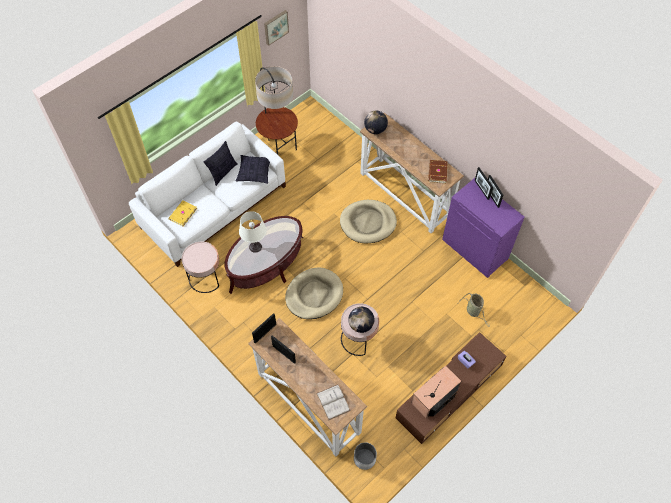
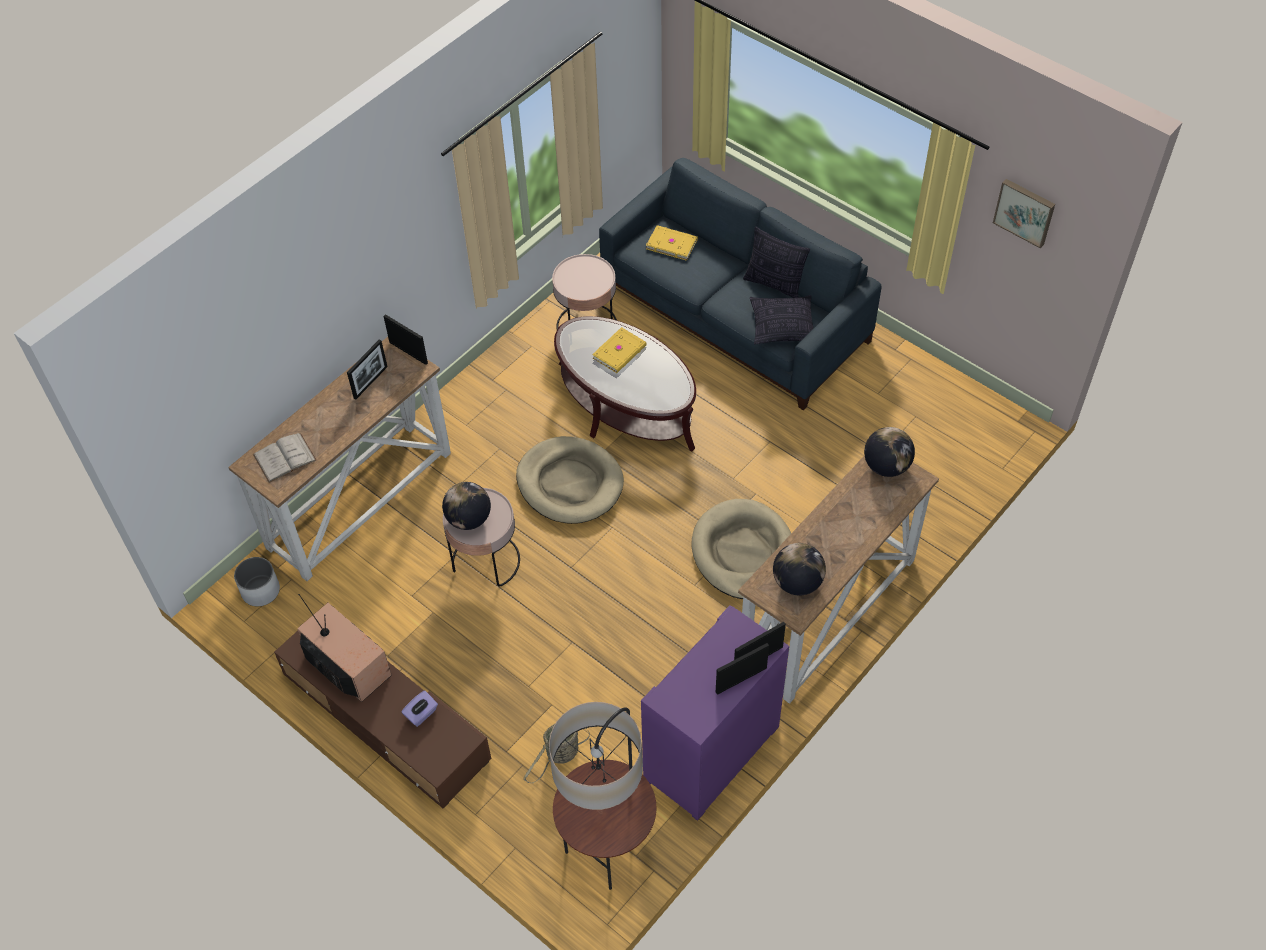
camera: 85 degrees right, 5 degrees down
white sofa [129,122,286,267] -> blue sofa [599,158,882,411]
white table lamp [239,211,267,253] -> yellow book [592,327,647,373]
floor lamp [255,66,298,155] -> floor lamp moved to [549,702,656,890]
brown book [428,160,447,183] -> globe [773,543,826,595]

